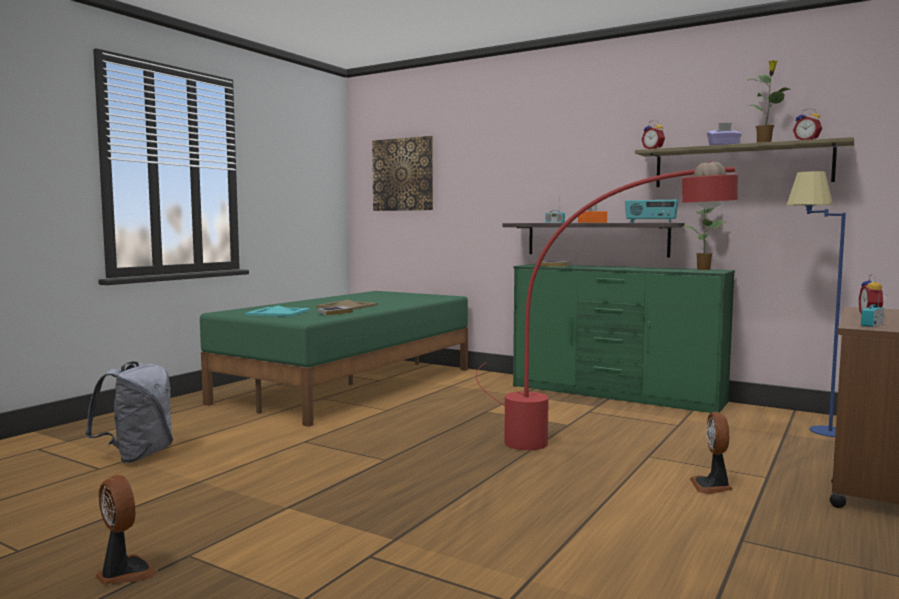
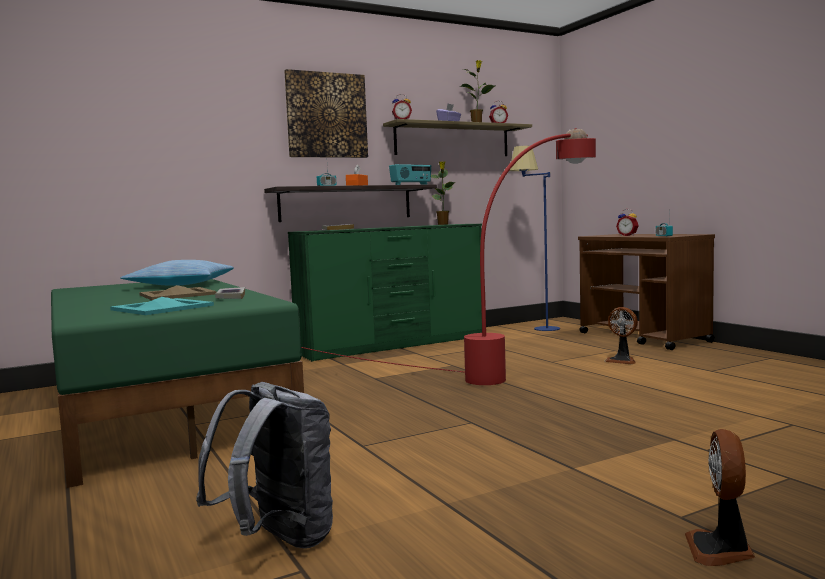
camera: 60 degrees left, 0 degrees up
fan [96,475,159,585] -> fan turned 60 degrees counterclockwise [685,429,755,566]
picture [372,136,433,211] -> picture moved to [284,69,368,158]
none -> pillow [120,260,234,286]

